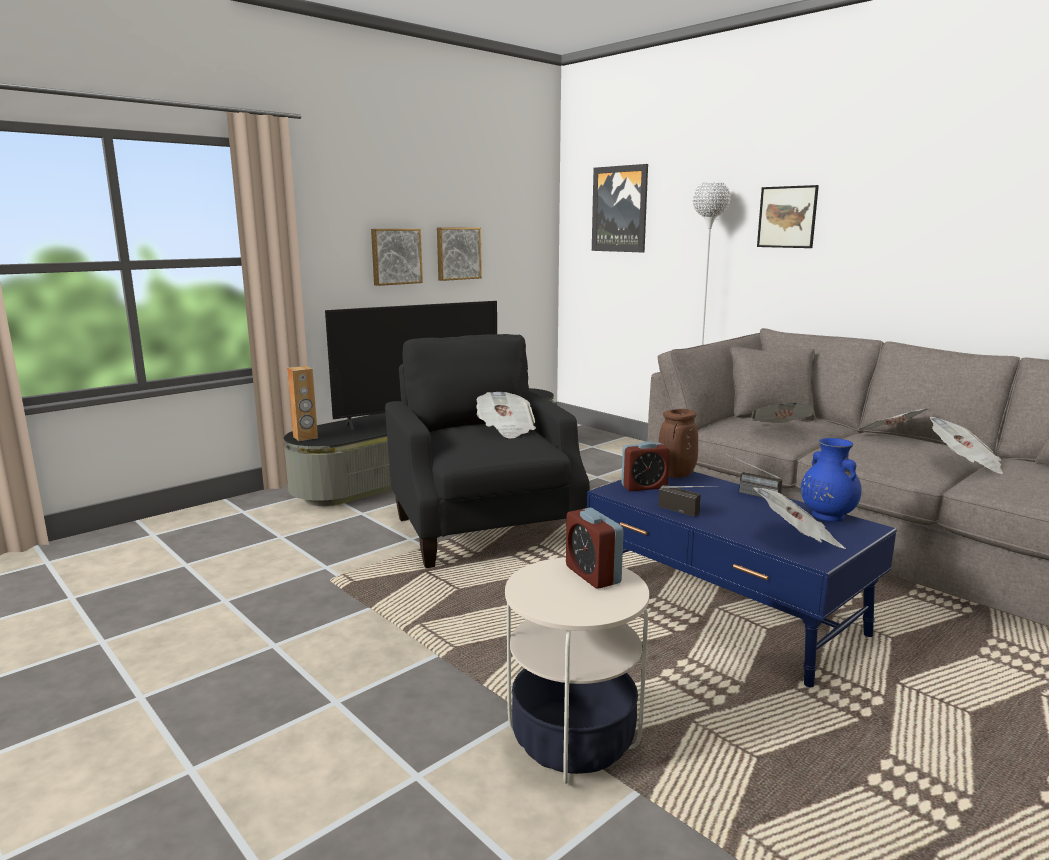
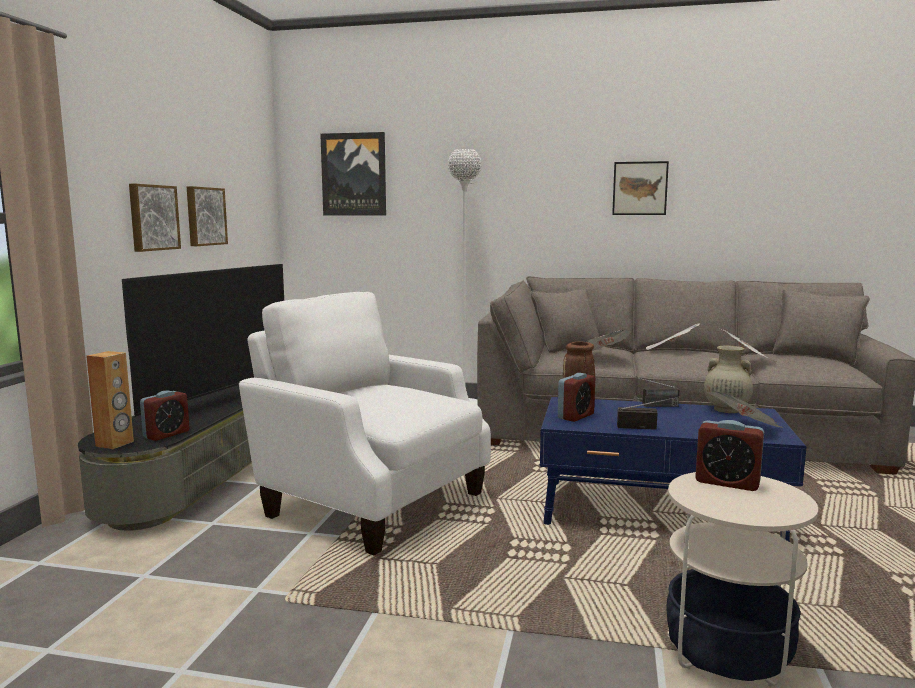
camera: 35 degrees left, 5 degrees down
black armchair [385,334,590,568] -> white armchair [239,292,491,556]
newspaper [476,392,536,439] -> none
picture [757,185,819,248] -> picture moved to [612,161,669,215]
blue vase [801,438,862,522] -> beige vase [704,345,753,413]
none -> alarm clock [140,391,189,441]

